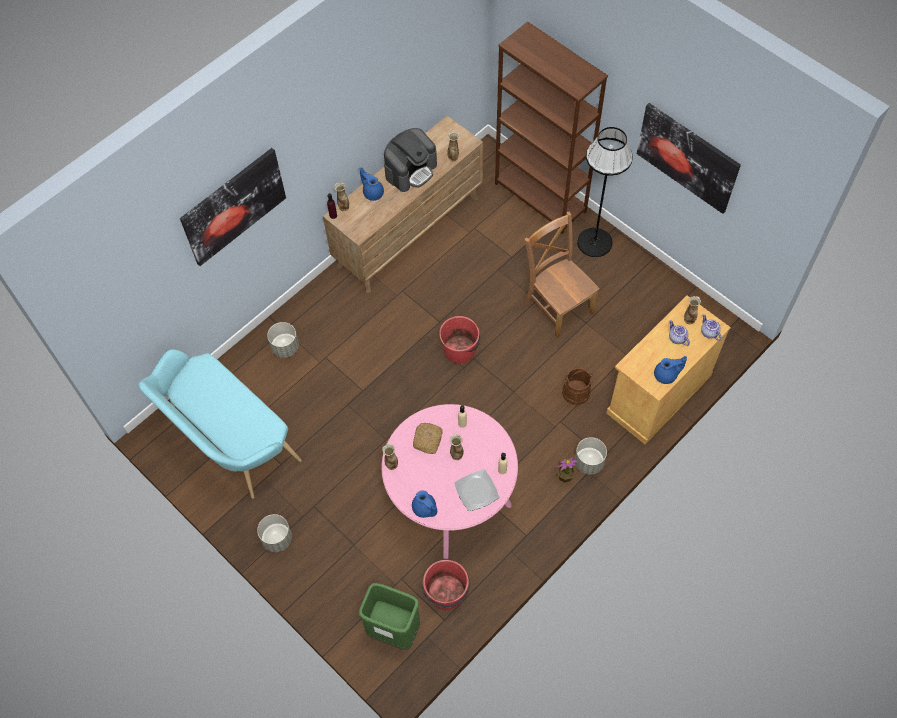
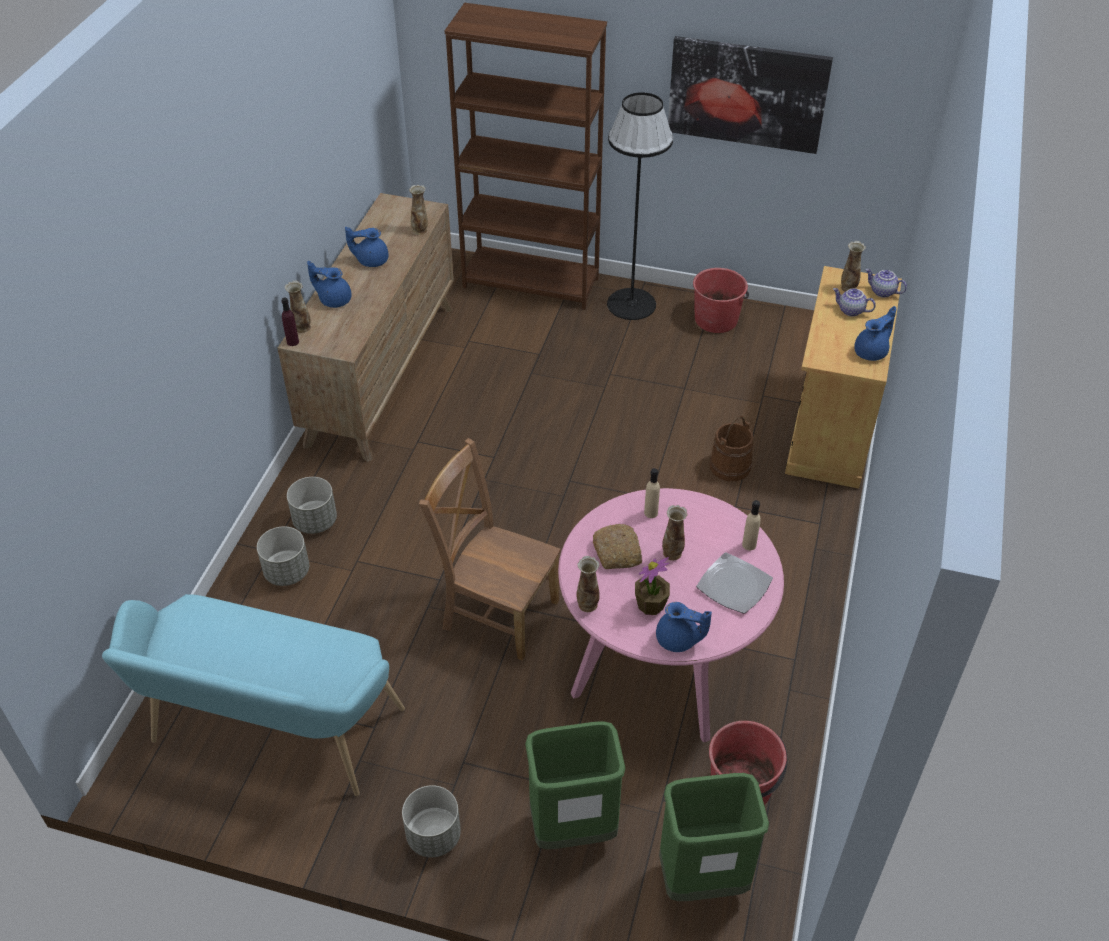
camera: 30 degrees left, 15 degrees down
picture [180,148,286,266] -> none
coffee machine [384,128,437,192] -> blue teapot [345,227,389,267]
red bucket [439,316,480,363] -> red bucket moved to [693,268,749,333]
brown chair [524,211,600,338] -> brown chair moved to [419,438,561,661]
potted plant [556,457,578,483] -> potted plant moved to [635,557,670,615]
grey planter [575,437,607,475] -> grey planter moved to [287,477,337,534]
none -> green trash can [525,721,625,849]

